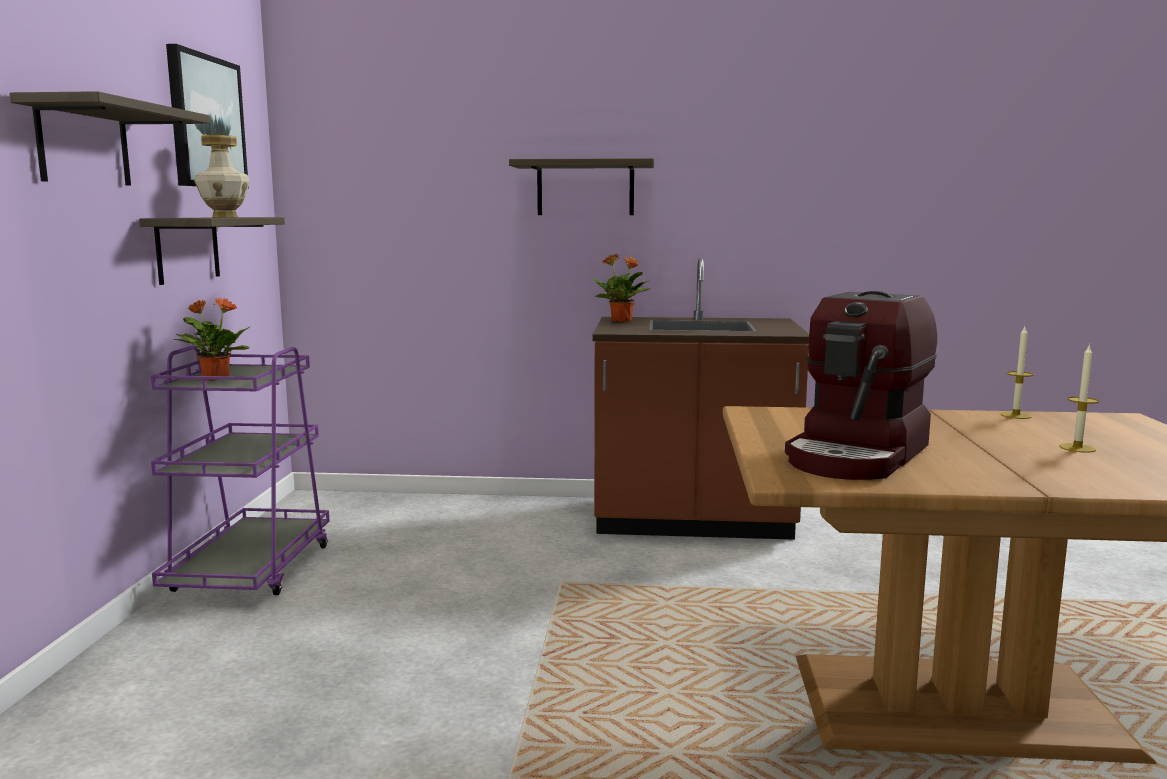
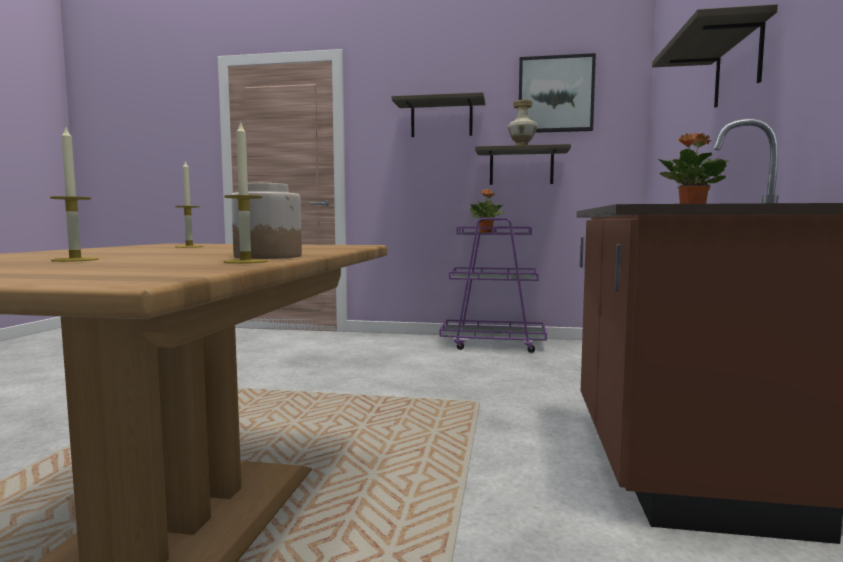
camera: 95 degrees right, 5 degrees down
coffee machine [785,291,937,480] -> candle [175,161,204,248]
none -> jar [231,183,302,259]

